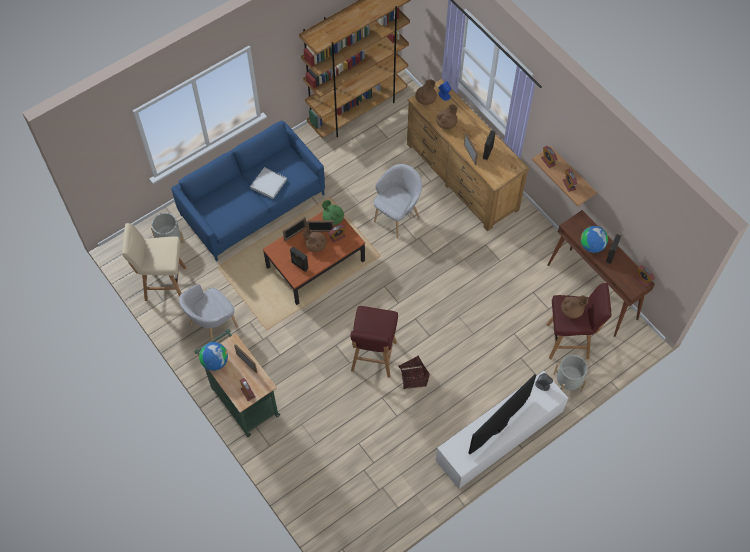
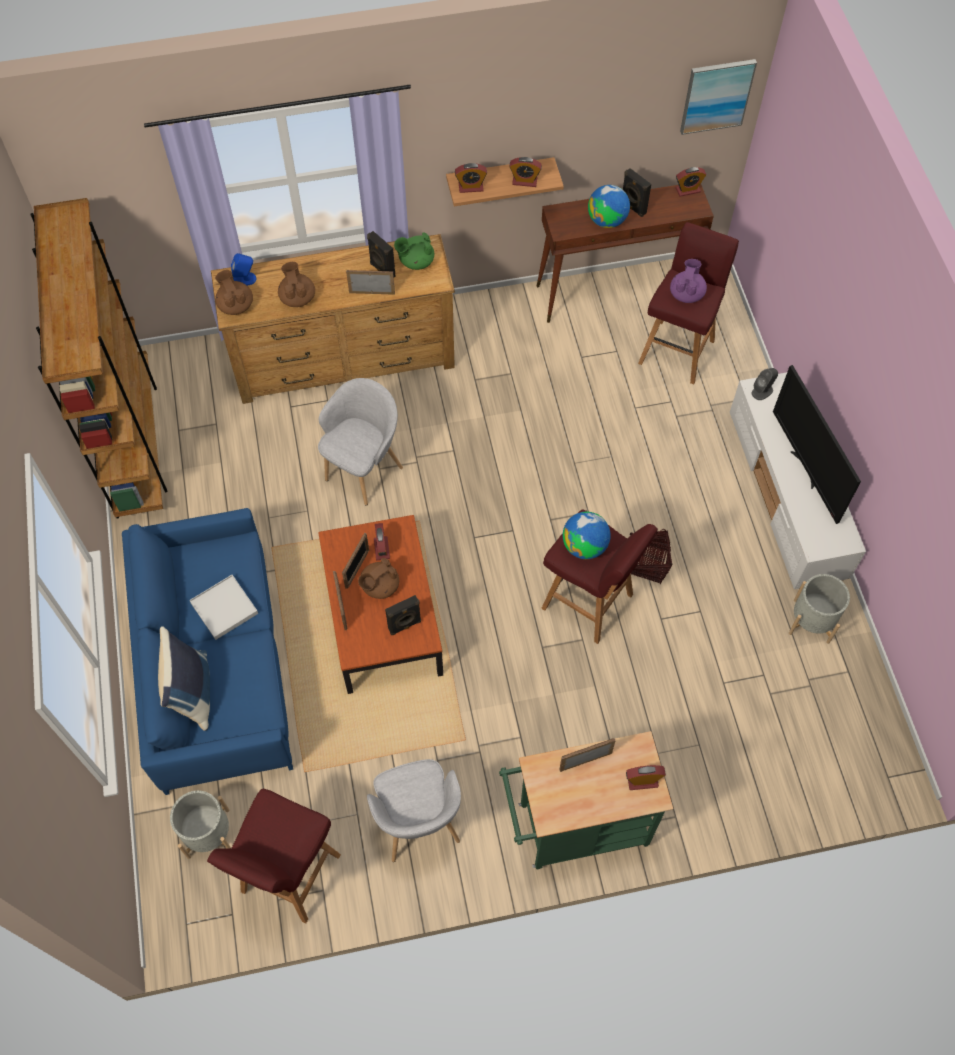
camera: 65 degrees left, 0 degrees up
beige stool [122,223,186,301] -> red stool [207,789,341,923]
globe [199,342,228,371] -> globe moved to [563,512,611,559]
green teapot [322,200,344,225] -> green teapot moved to [394,232,434,270]
grey armchair [374,164,422,238] -> grey armchair turned 60 degrees clockwise [318,378,403,506]
grey planter [553,355,588,391] -> grey planter moved to [789,574,850,644]
brown teapot [561,295,588,319] -> purple teapot [670,259,707,303]
none -> blue pillow [158,626,210,731]
none -> picture [680,59,757,135]

